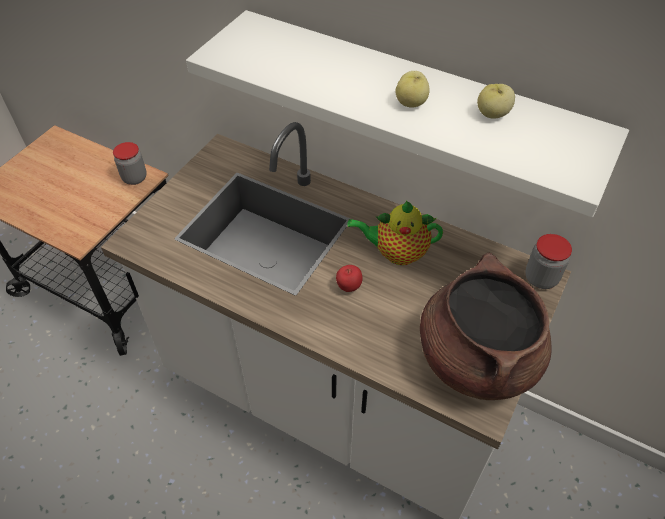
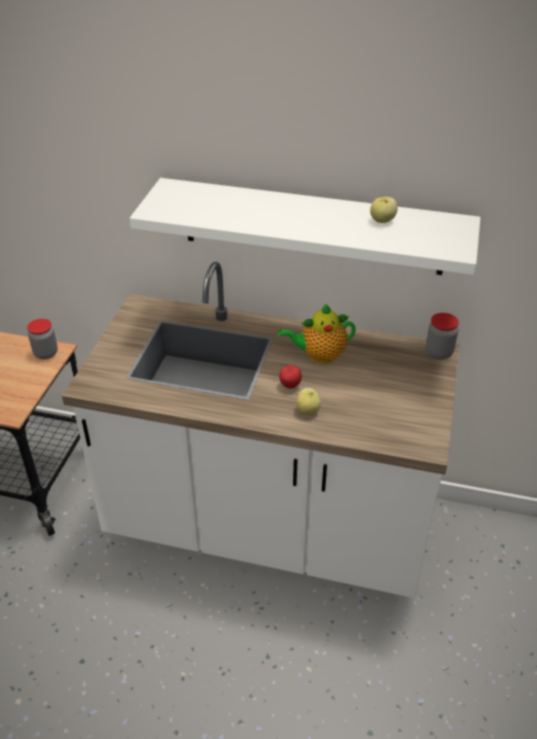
camera: 15 degrees left, 10 degrees down
apple [396,71,430,108] -> apple moved to [296,388,321,415]
brown cooking pot [420,253,552,400] -> none

